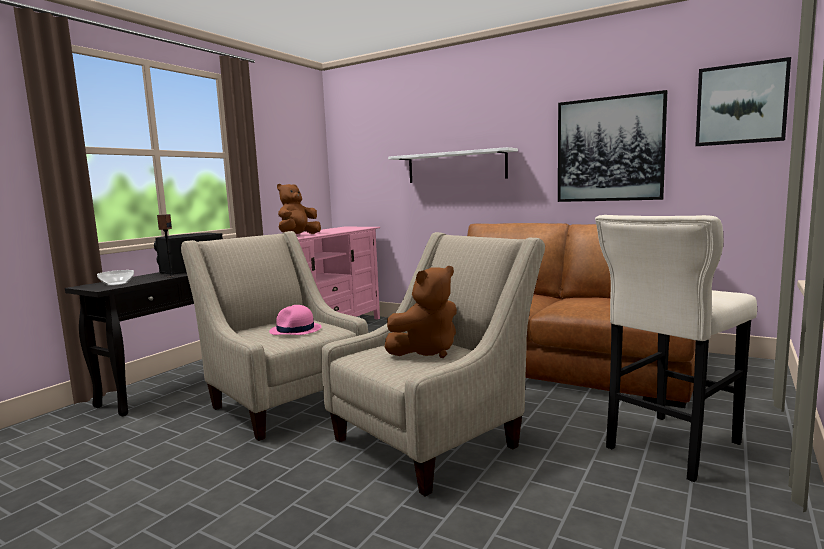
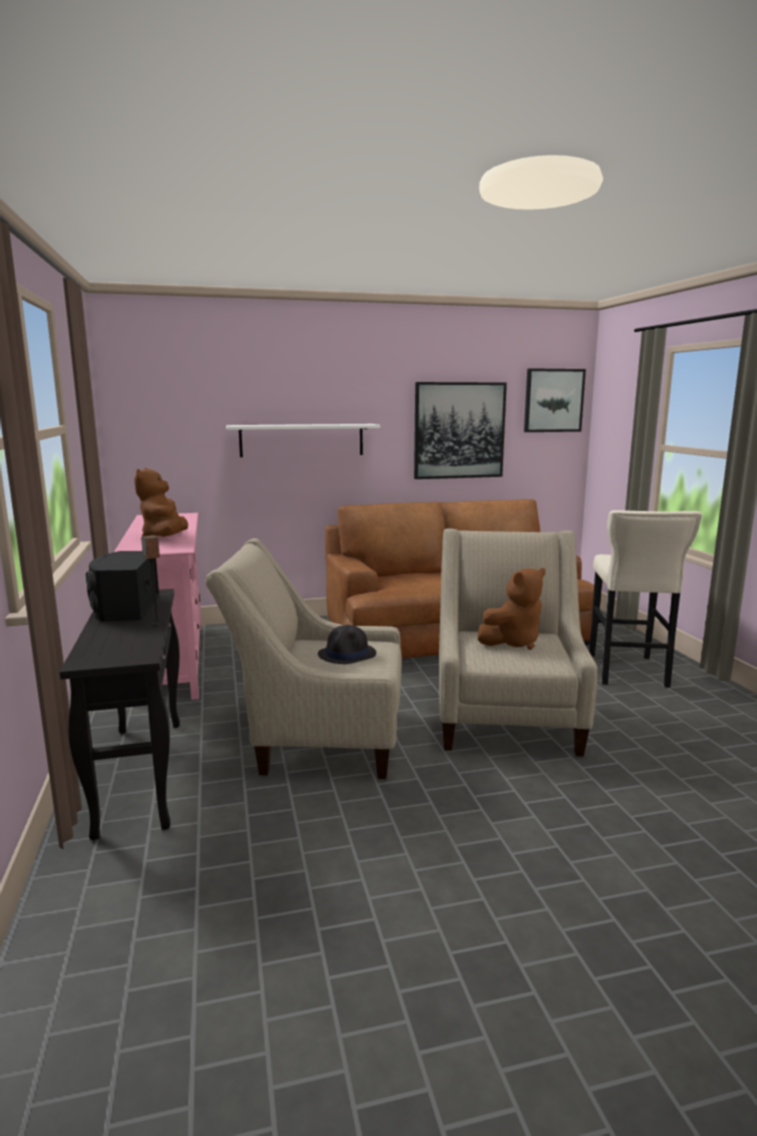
camera: 45 degrees left, 5 degrees up
bowl [97,270,134,286] -> none
pink hat [269,305,322,335] -> black hat [318,625,376,664]
brown plush toy [385,266,457,358] -> brown plush toy turned 45 degrees clockwise [478,568,545,650]

